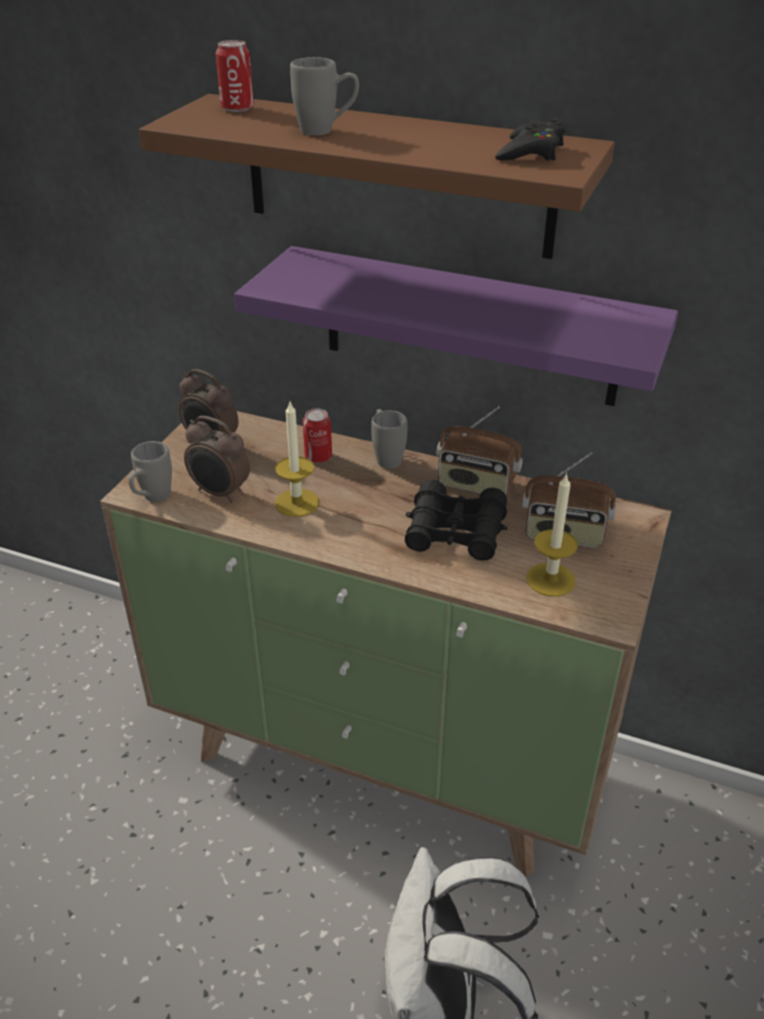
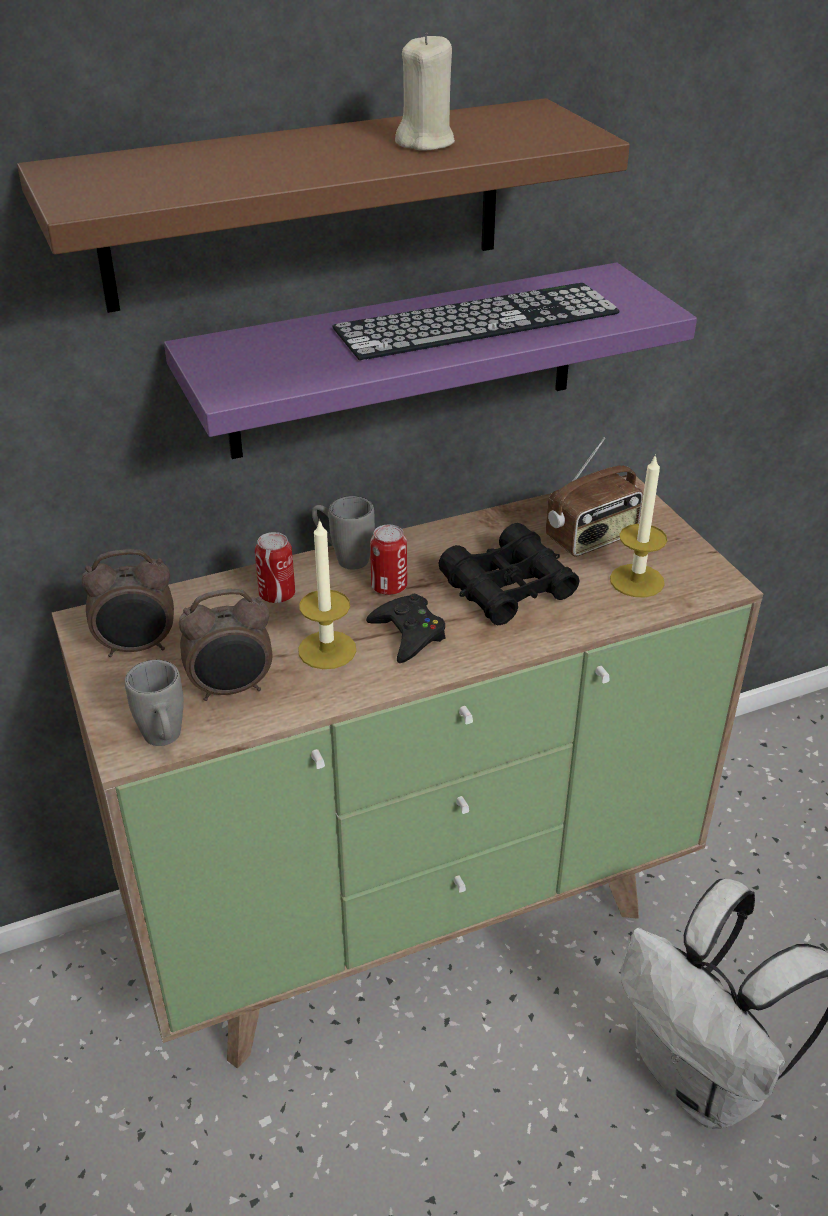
camera: 45 degrees left, 0 degrees up
can [216,40,254,112] -> can moved to [370,524,407,595]
grey mug [290,57,359,136] -> none
radio [436,406,523,496] -> none
black game controller [495,118,566,161] -> black game controller moved to [366,594,446,663]
none -> keyboard [332,283,619,361]
none -> beige candle [395,33,455,151]

